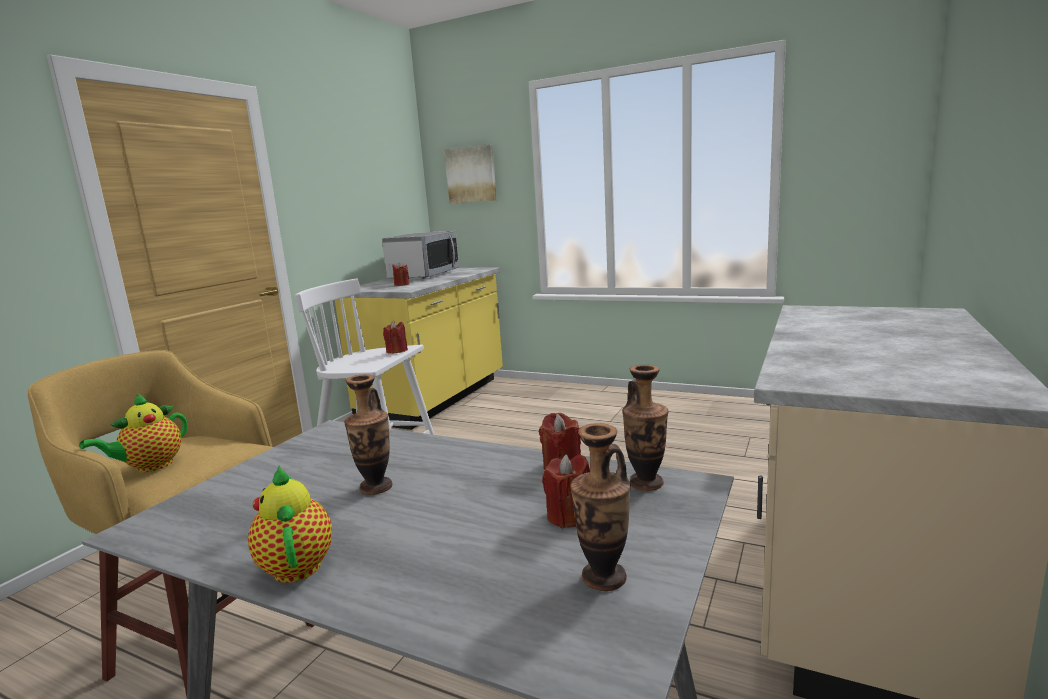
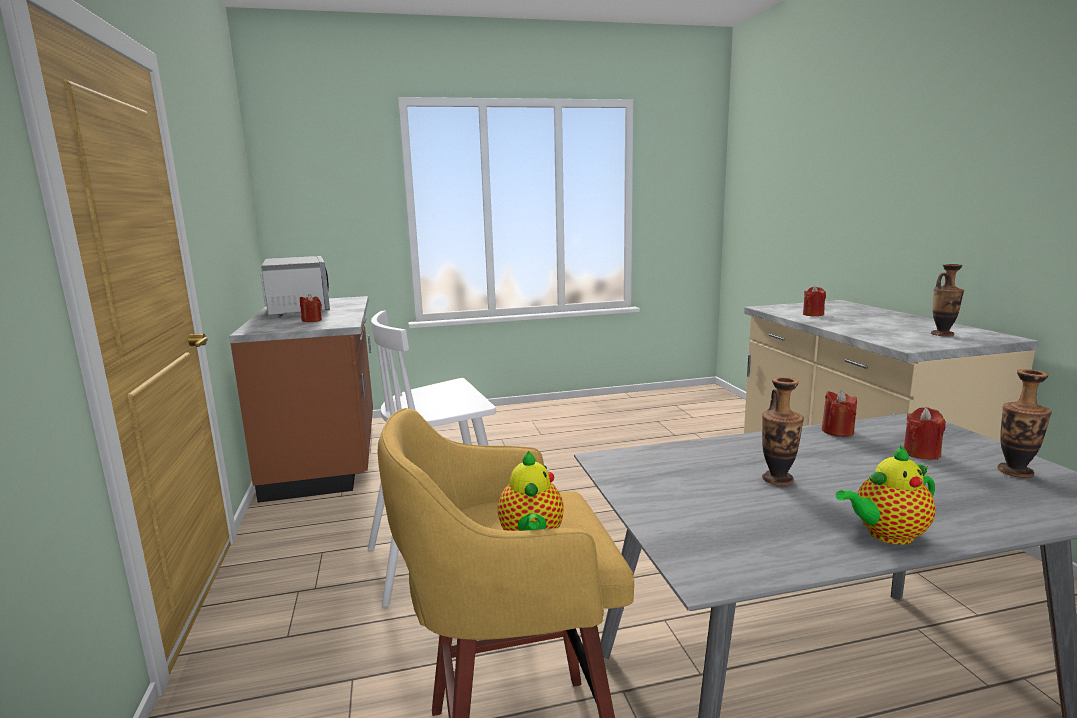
camera: 40 degrees left, 0 degrees up
teapot [248,465,332,583] -> teapot turned 45 degrees counterclockwise [836,445,935,545]
yellow counter [335,267,503,430] -> brown counter [229,296,373,503]
red candle [383,321,408,354] -> red candle moved to [803,286,826,316]
picture [444,144,497,204] -> none
vase [622,365,668,491] -> vase moved to [931,264,964,336]

